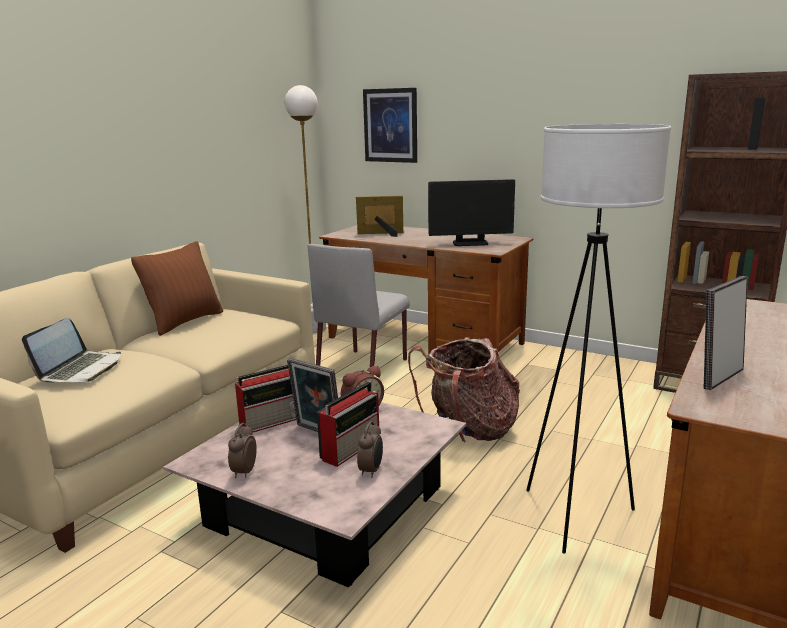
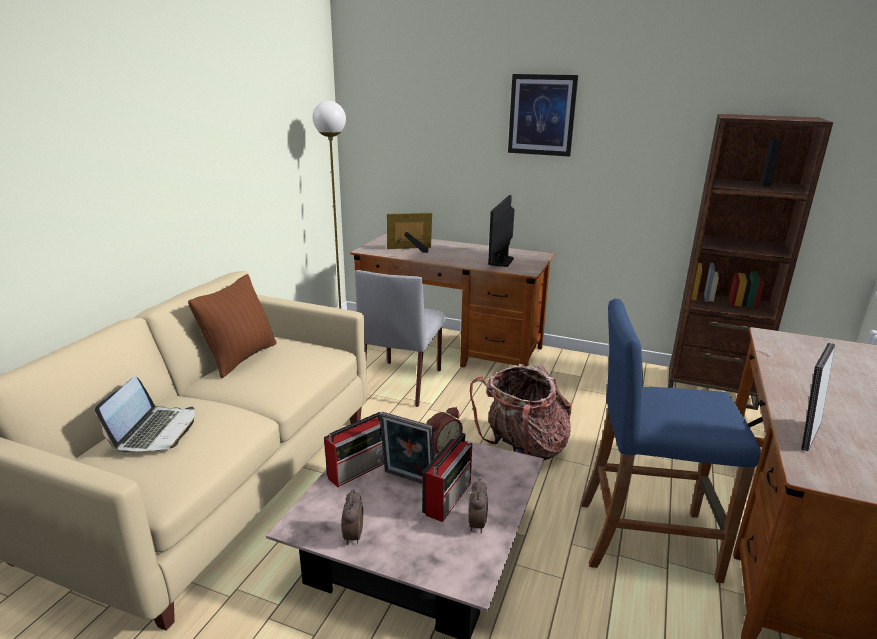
camera: 10 degrees left, 5 degrees up
picture [363,88,417,163] -> picture moved to [508,74,578,157]
monitor [428,179,515,246] -> monitor turned 120 degrees clockwise [488,195,514,267]
white floor lamp [526,124,671,553] -> blue stool [581,299,761,583]

